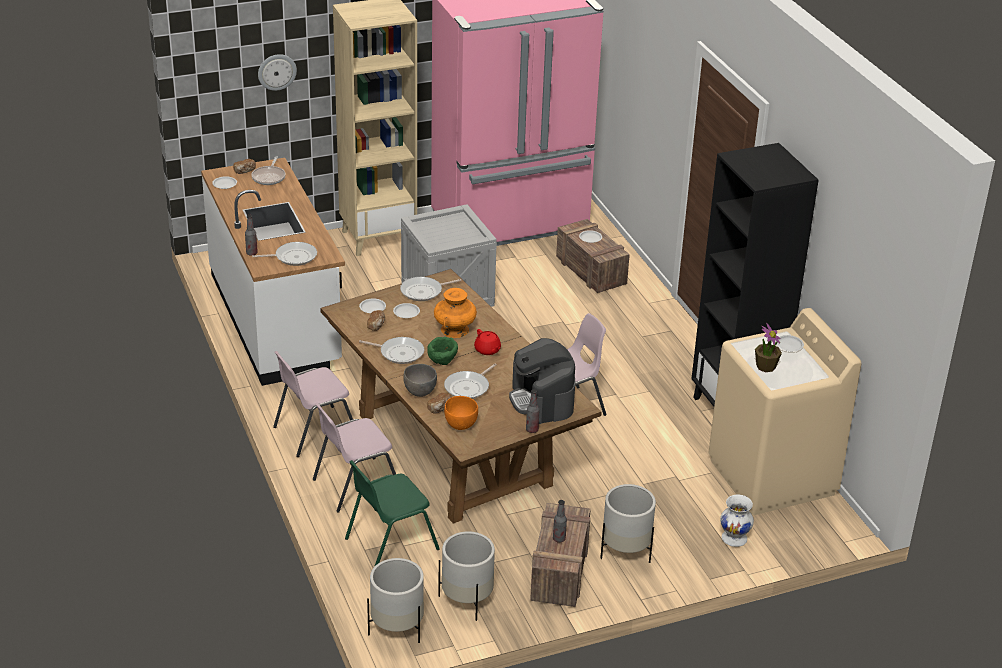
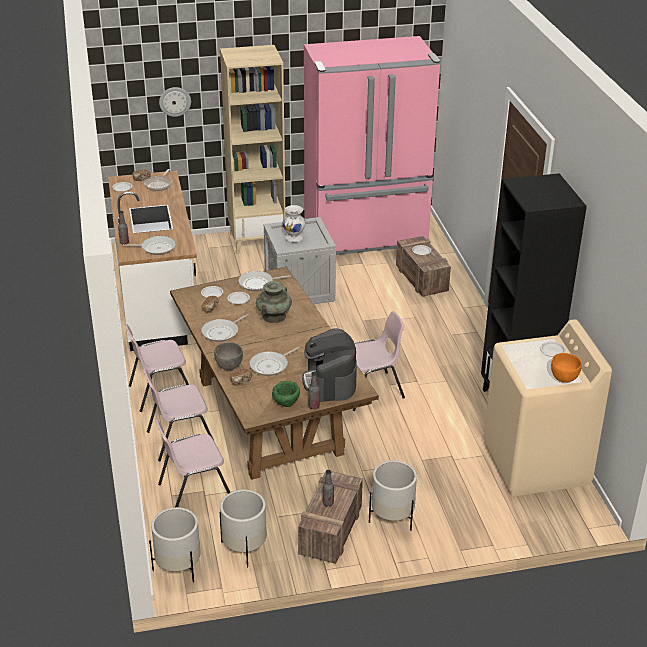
camera: 10 degrees right, 0 degrees up
green chair [345,460,440,567] -> pink chair [155,420,231,507]
frying pan [359,337,424,364] -> frying pan turned 105 degrees clockwise [201,314,249,342]
green bowl [427,337,458,365] -> green bowl moved to [272,381,300,407]
orange vase [434,288,477,338] -> turquoise vase [256,281,292,323]
orange bowl [444,396,478,430] -> orange bowl moved to [551,353,582,383]
red teapot [474,329,501,355] -> none
white vase [720,494,754,547] -> white vase moved to [282,205,306,242]
potted plant [755,323,782,372] -> none

